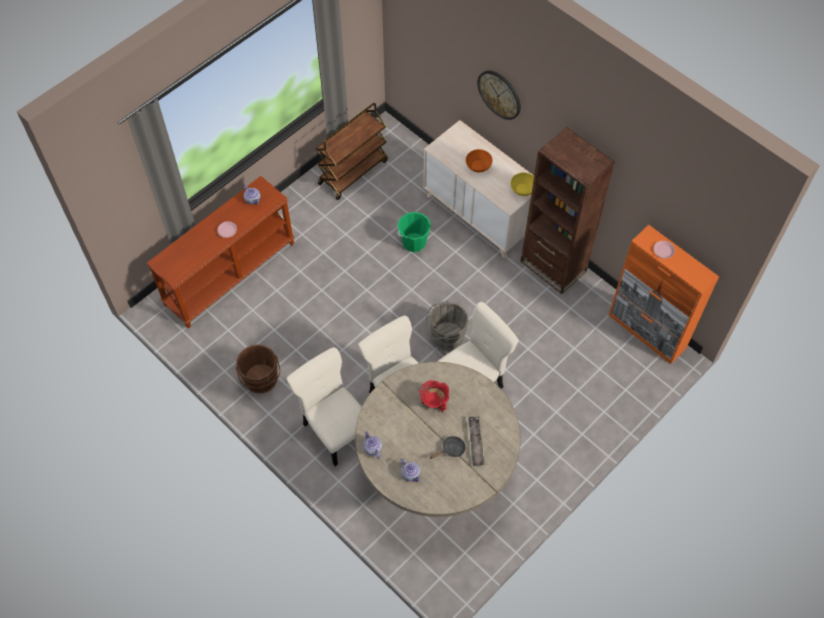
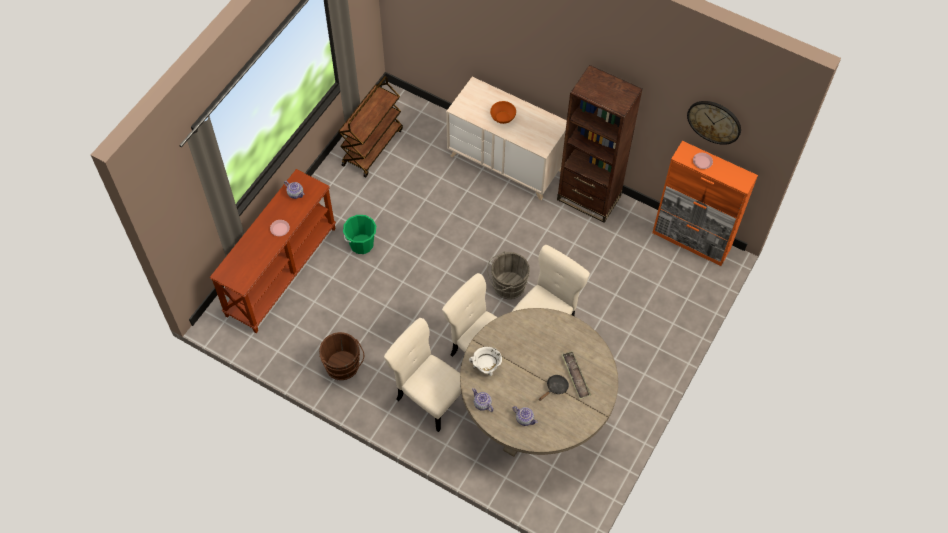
camera: 15 degrees left, 0 degrees up
green bucket [397,212,431,252] -> green bucket moved to [343,215,376,254]
red cooking pot [419,380,449,412] -> none
wall clock [477,71,521,120] -> wall clock moved to [687,101,741,145]
yellow bowl [511,172,534,196] -> none
none -> white cooking pot [469,347,502,376]

